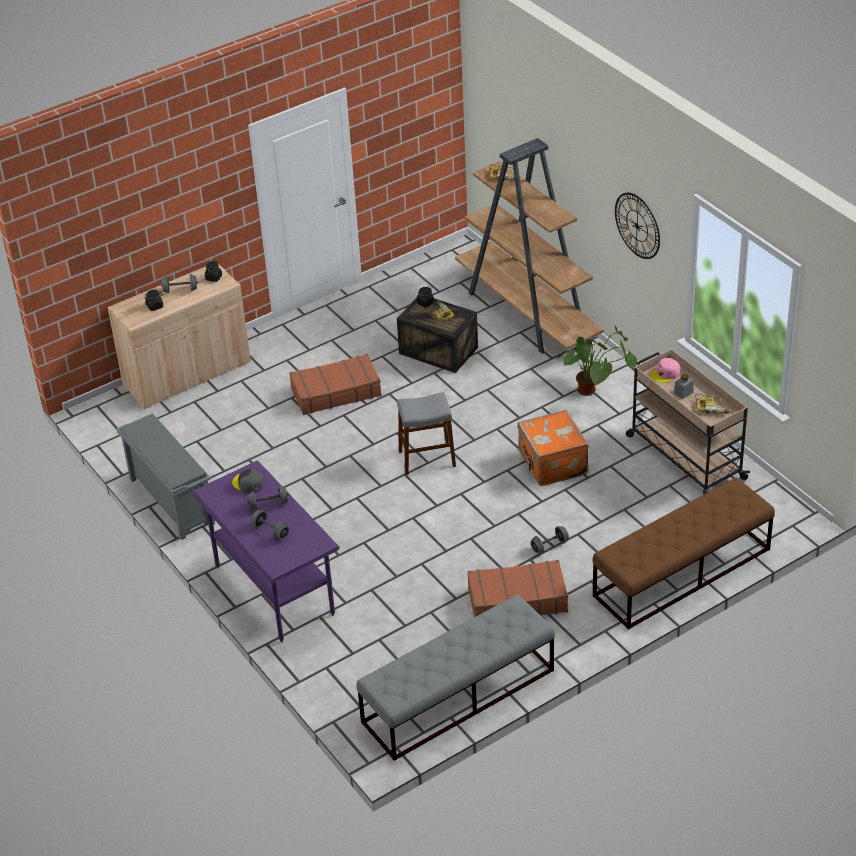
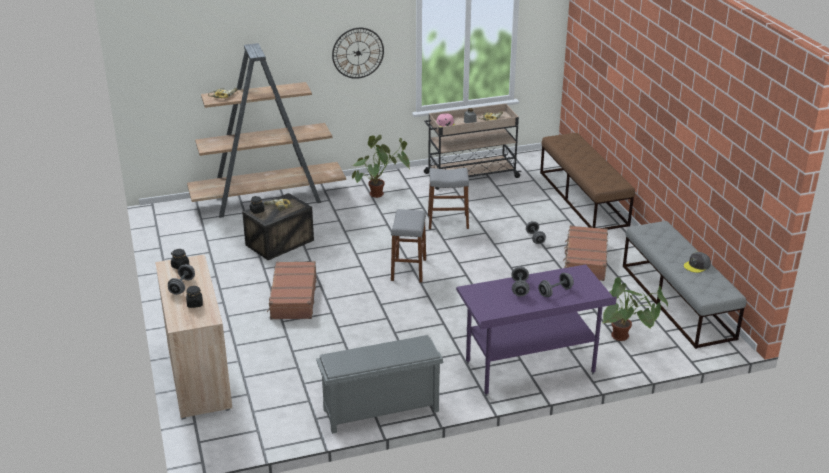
camera: 75 degrees left, 10 degrees down
grey cap [232,469,264,494] -> grey cap moved to [684,252,711,273]
orange suitcase [517,409,588,486] -> grey stool [428,168,469,229]
none -> potted plant [603,277,668,341]

